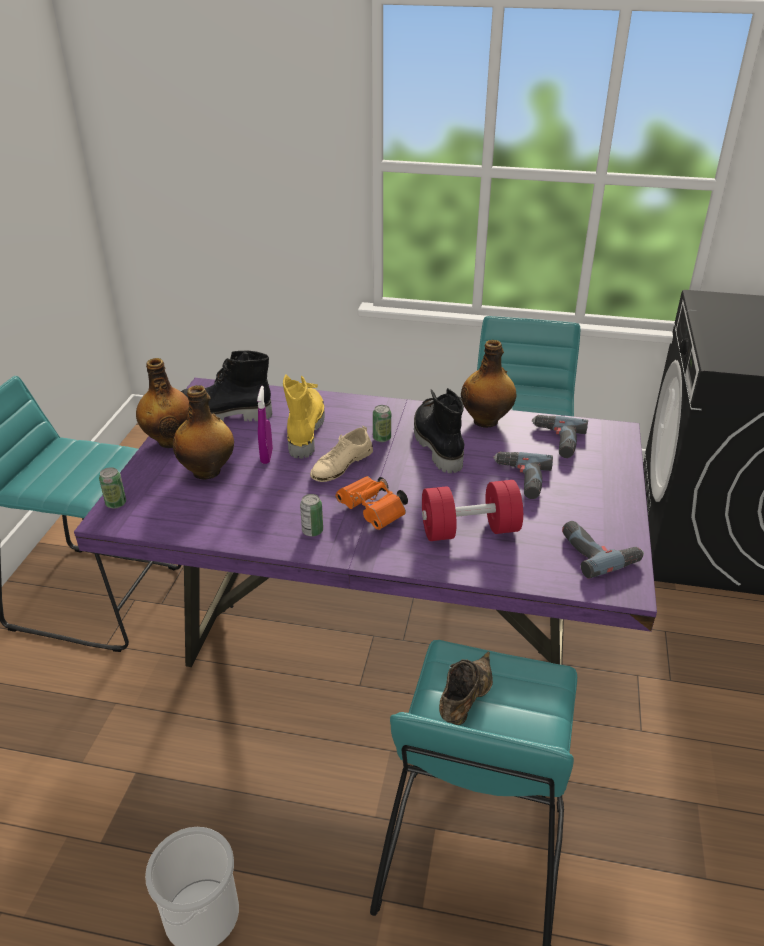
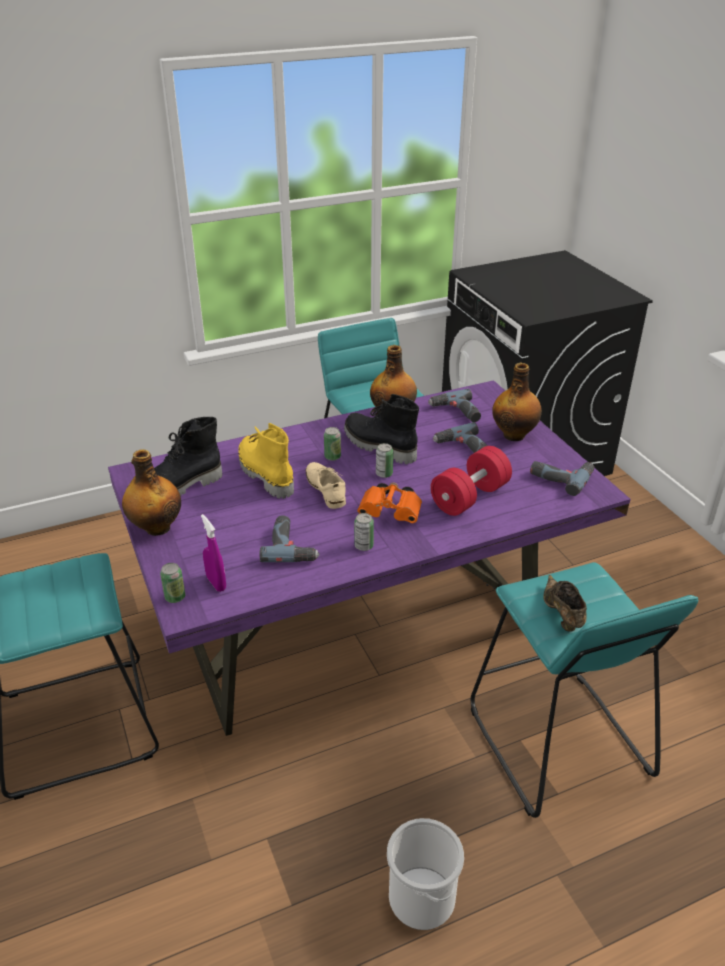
camera: 35 degrees left, 0 degrees up
bottle [172,385,234,480] -> bottle moved to [492,363,542,441]
purple spray bottle [257,386,273,464] -> purple spray bottle moved to [201,514,226,592]
beige shoe [310,426,373,482] -> beige shoe turned 150 degrees clockwise [306,462,346,509]
none -> power drill [260,515,319,562]
none -> can [376,443,393,478]

